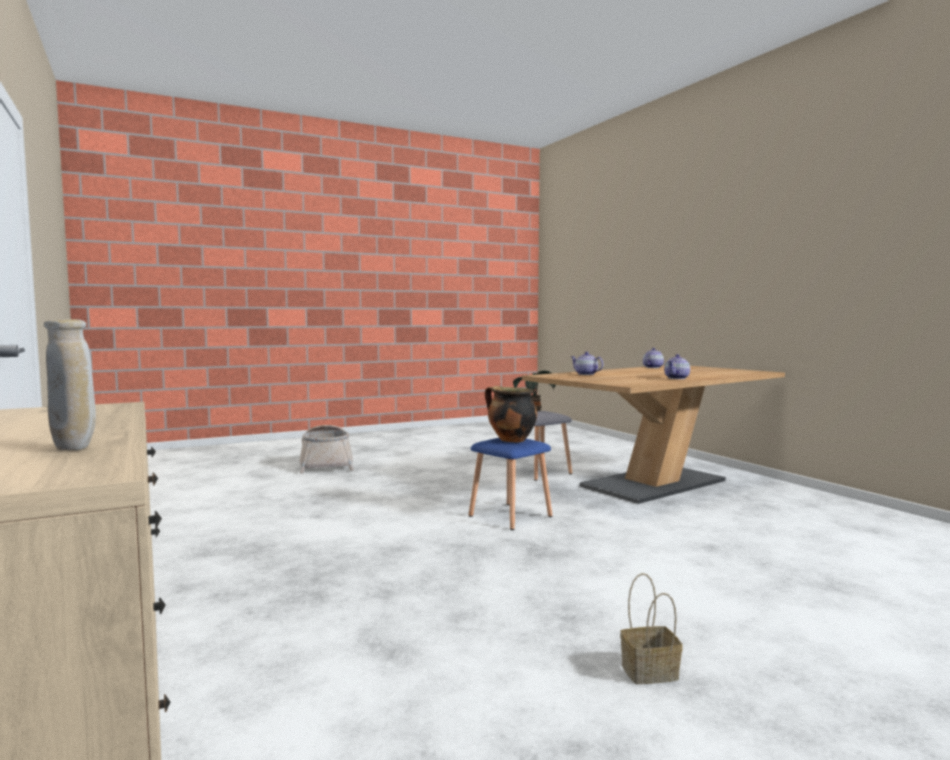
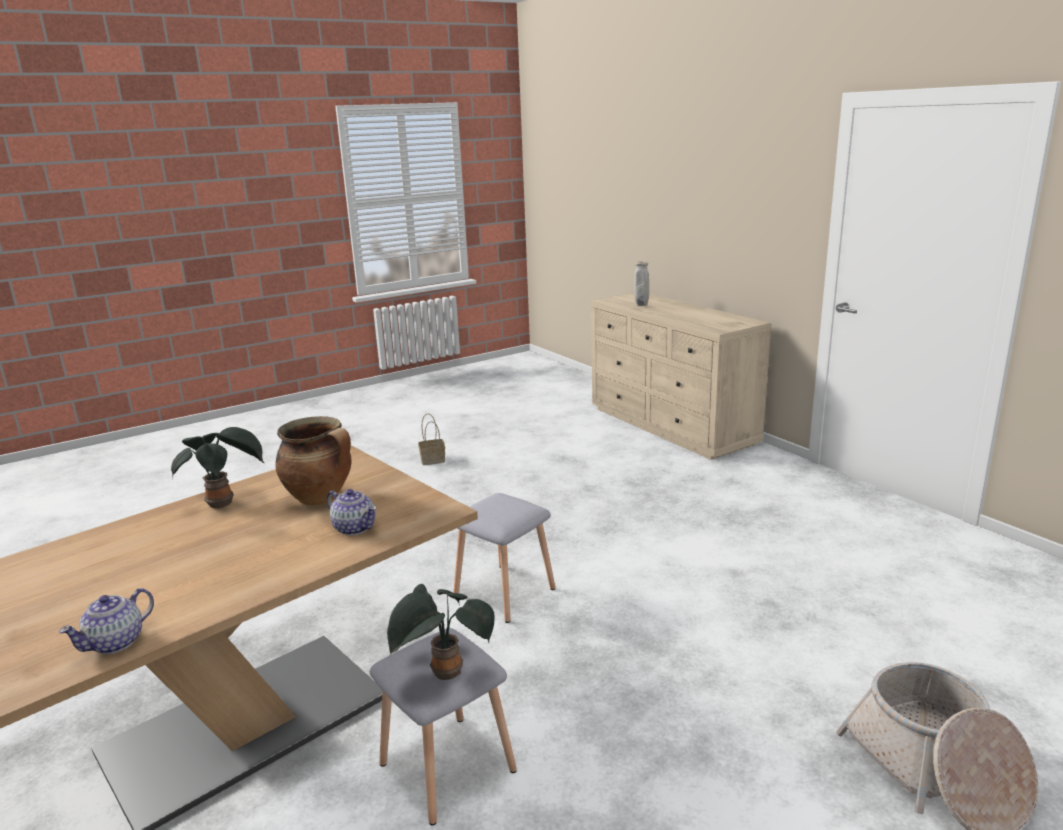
camera: 175 degrees right, 15 degrees up
blue stool [469,438,553,530] -> grey stool [453,493,555,623]
cooking pot [485,386,537,442] -> cooking pot moved to [276,416,352,506]
teapot [664,354,690,379] -> potted plant [171,427,264,508]

